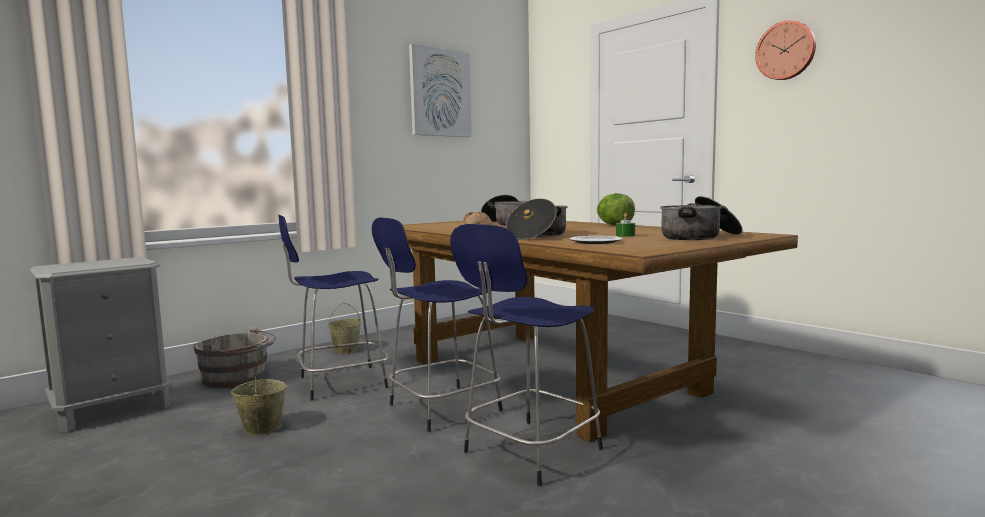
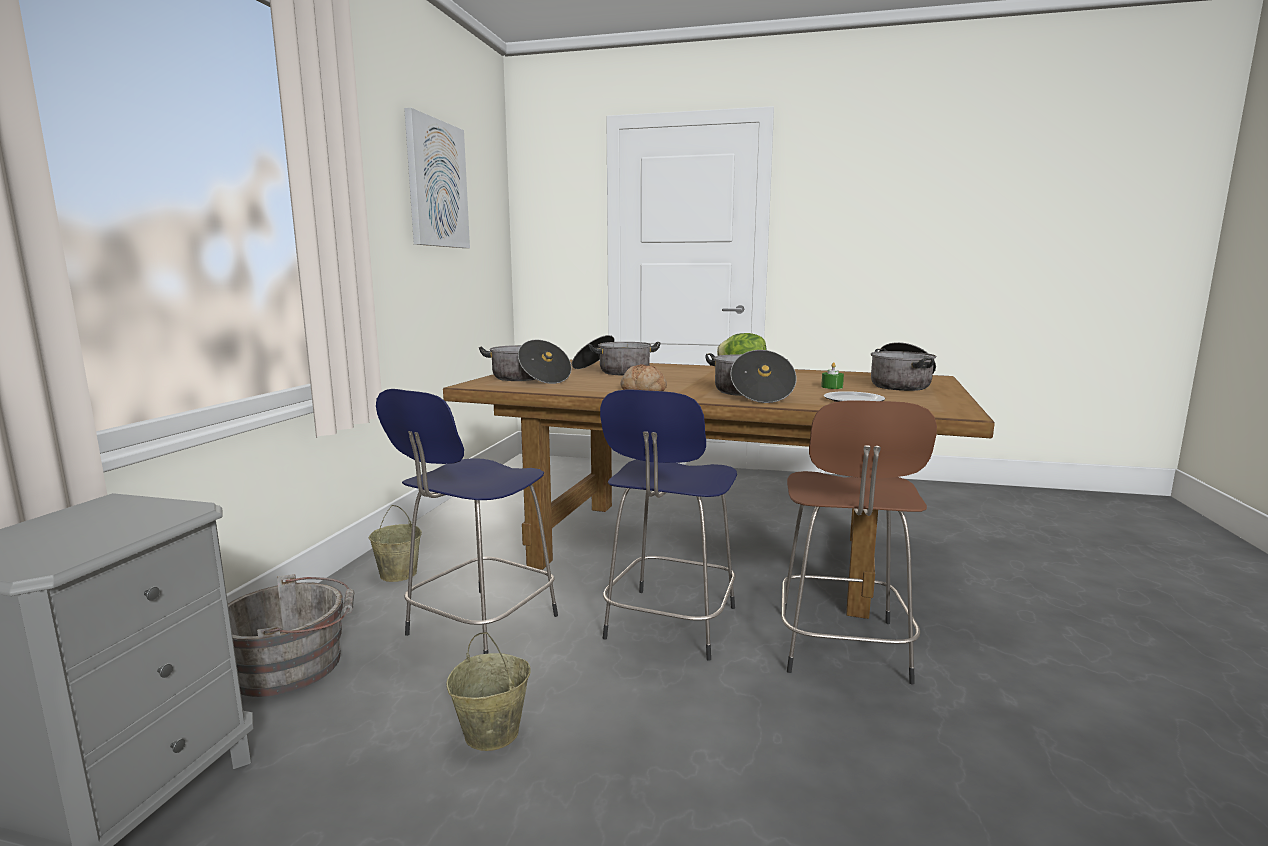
camera: 35 degrees left, 5 degrees up
blue stool [450,224,603,486] -> brown stool [781,400,937,685]
wall clock [755,20,816,80] -> none
none -> cooking pot [479,340,572,384]

